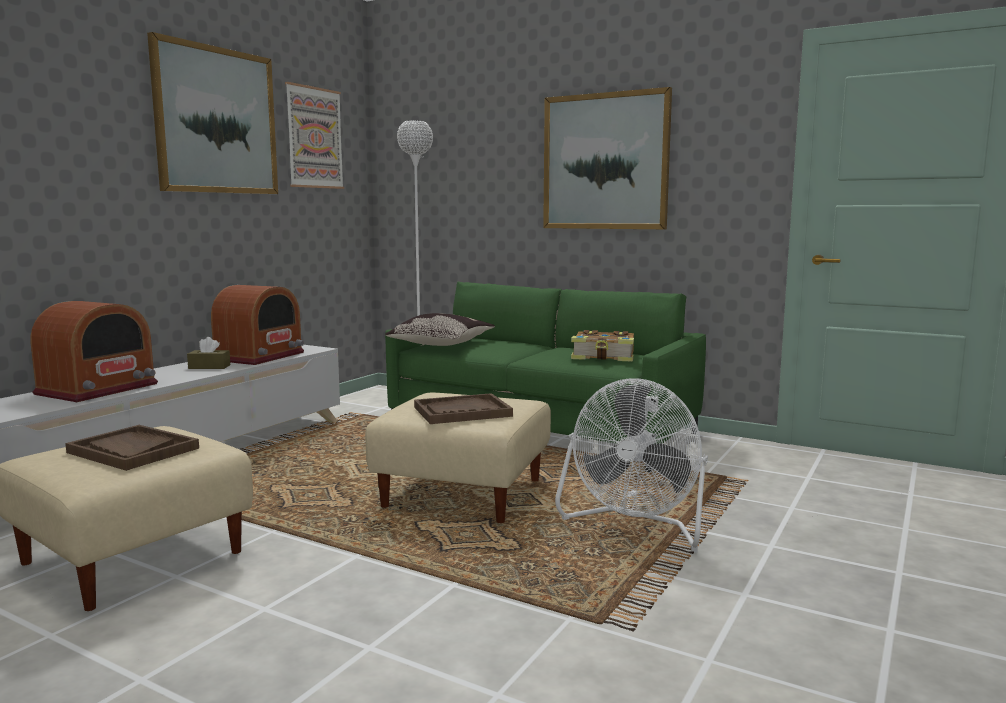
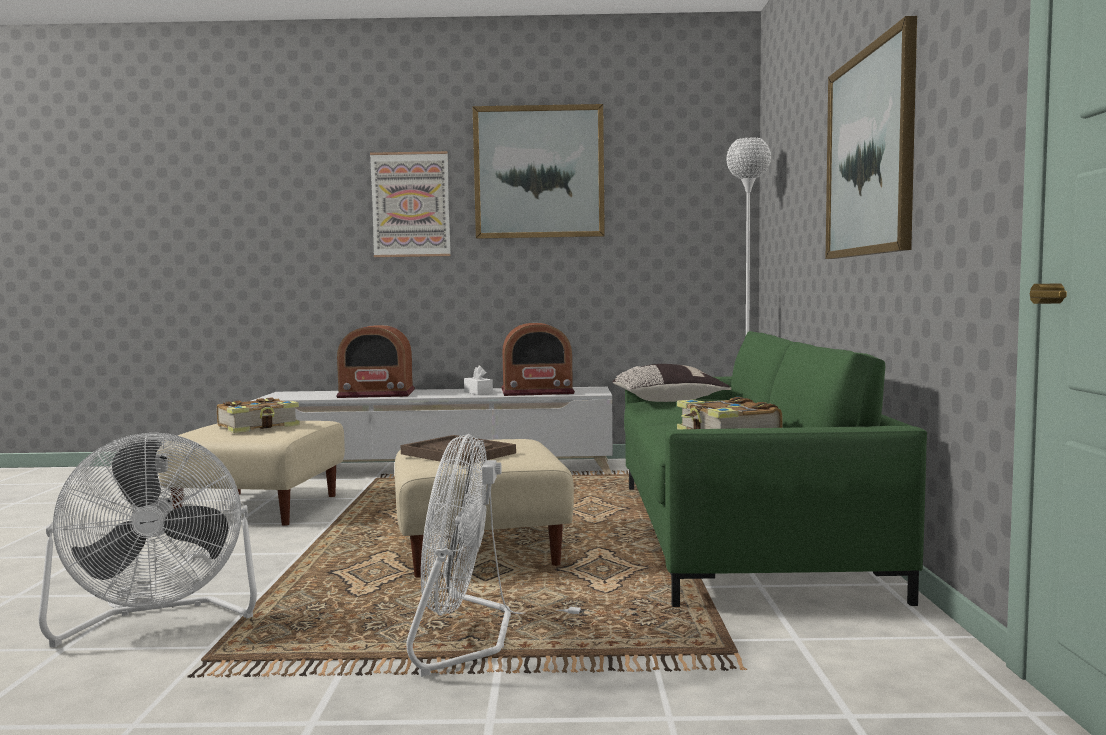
camera: 60 degrees right, 5 degrees down
brown tray [65,425,199,471] -> book [217,397,300,433]
brown tissue box [187,337,230,369] -> white tissue box [464,366,493,395]
picture [285,82,344,189] -> picture moved to [370,151,451,257]
none -> white fan [38,433,257,648]

